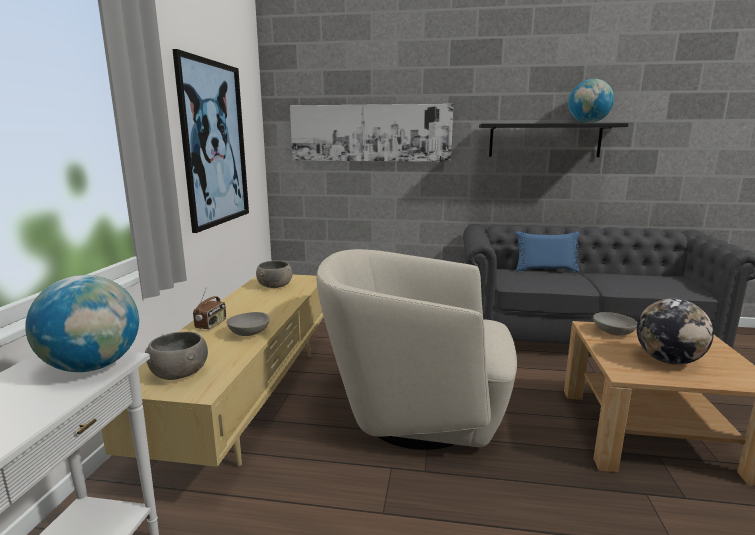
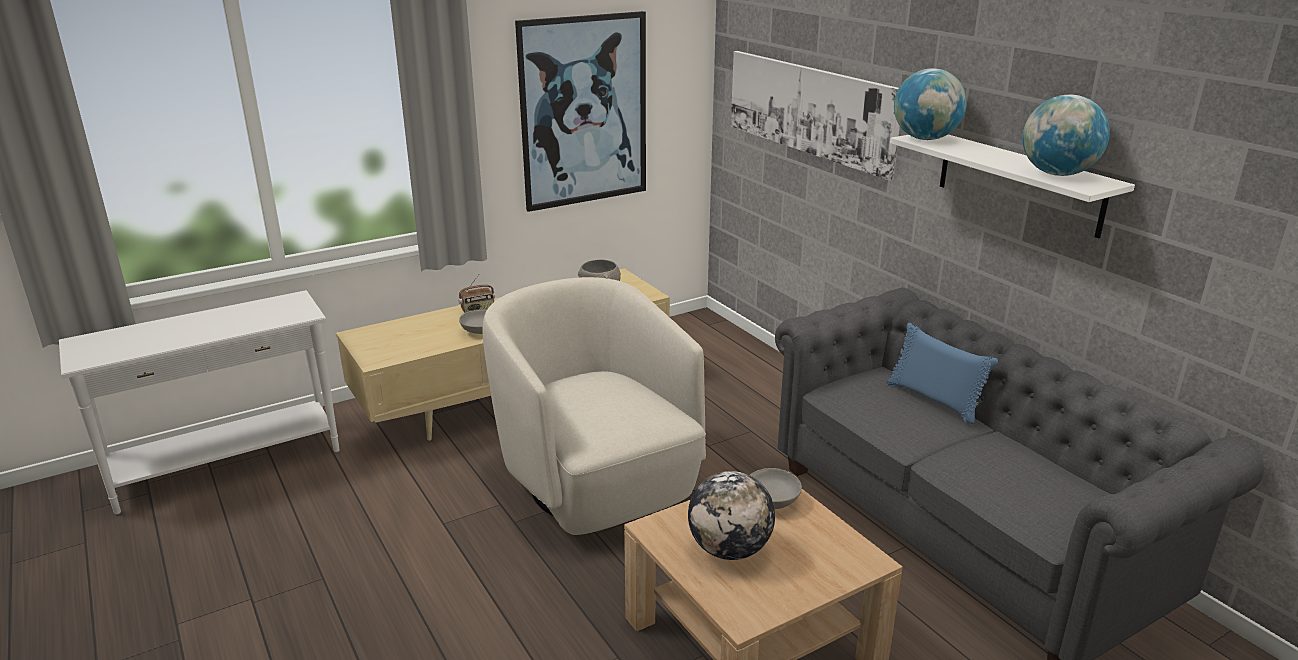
camera: 50 degrees right, 10 degrees up
globe [25,275,139,372] -> globe moved to [894,68,967,140]
grey bowl [145,332,208,380] -> none
black shelf [479,123,629,157] -> white shelf [890,135,1135,238]

